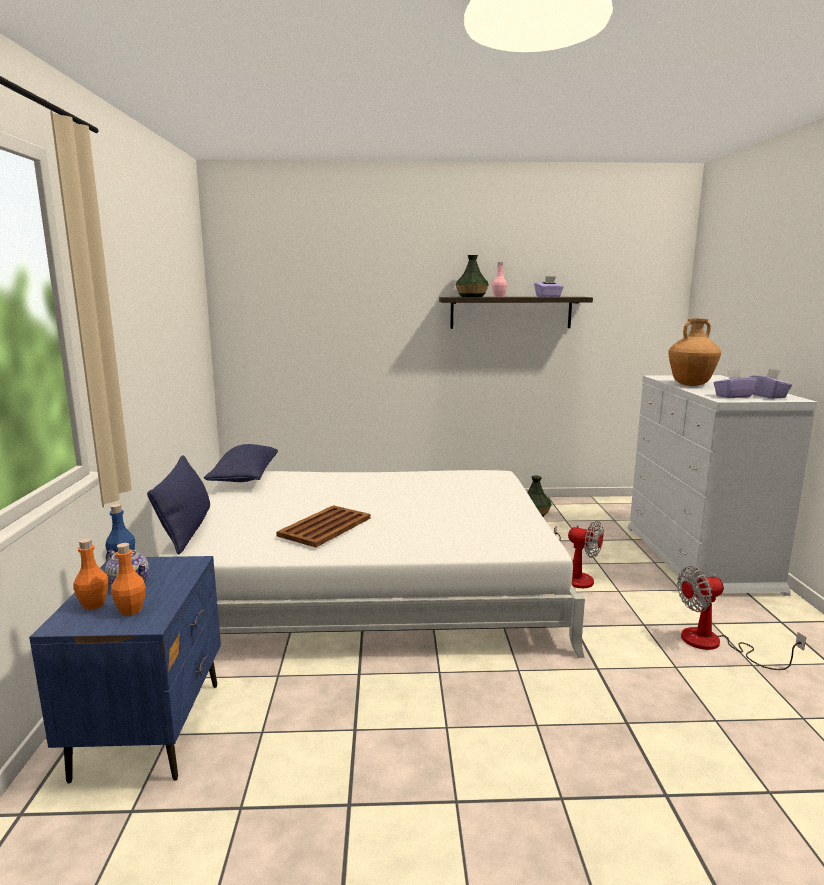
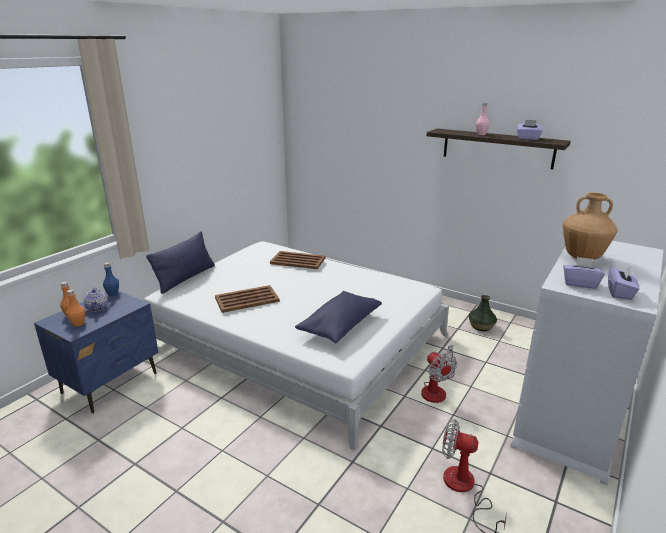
camera: 35 degrees right, 10 degrees up
blue pillow [204,444,278,482] -> blue pillow moved to [295,291,382,343]
vase [455,255,489,297] -> none
none -> brown tray [270,251,325,269]

